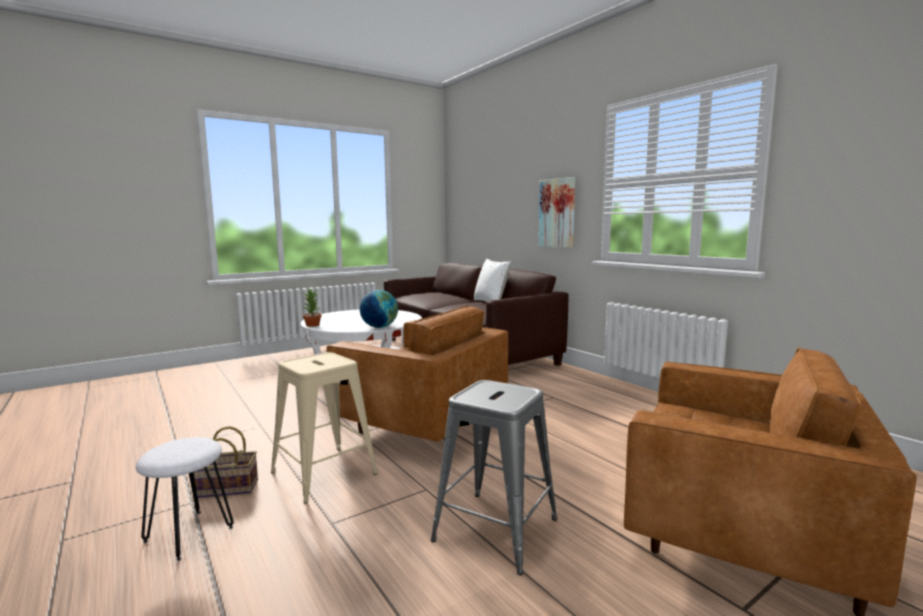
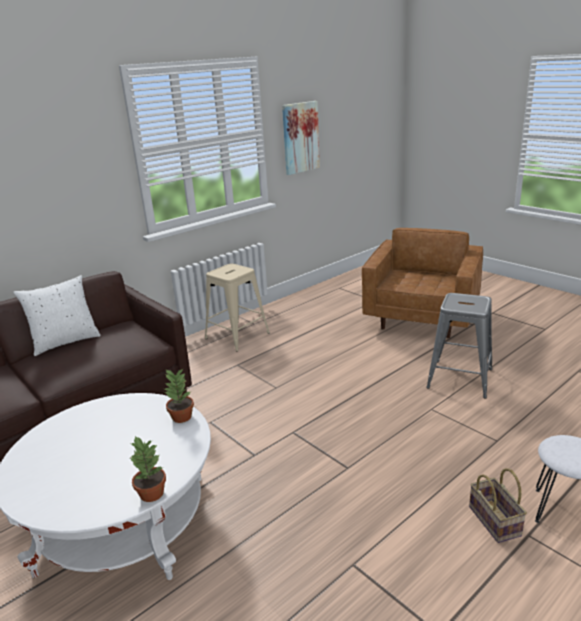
camera: 95 degrees left, 15 degrees up
beige stool [271,352,378,504] -> beige stool moved to [205,263,270,352]
brown armchair [326,306,508,442] -> none
globe [360,290,398,328] -> potted plant [165,369,194,423]
picture [539,177,575,248] -> picture moved to [282,101,320,175]

